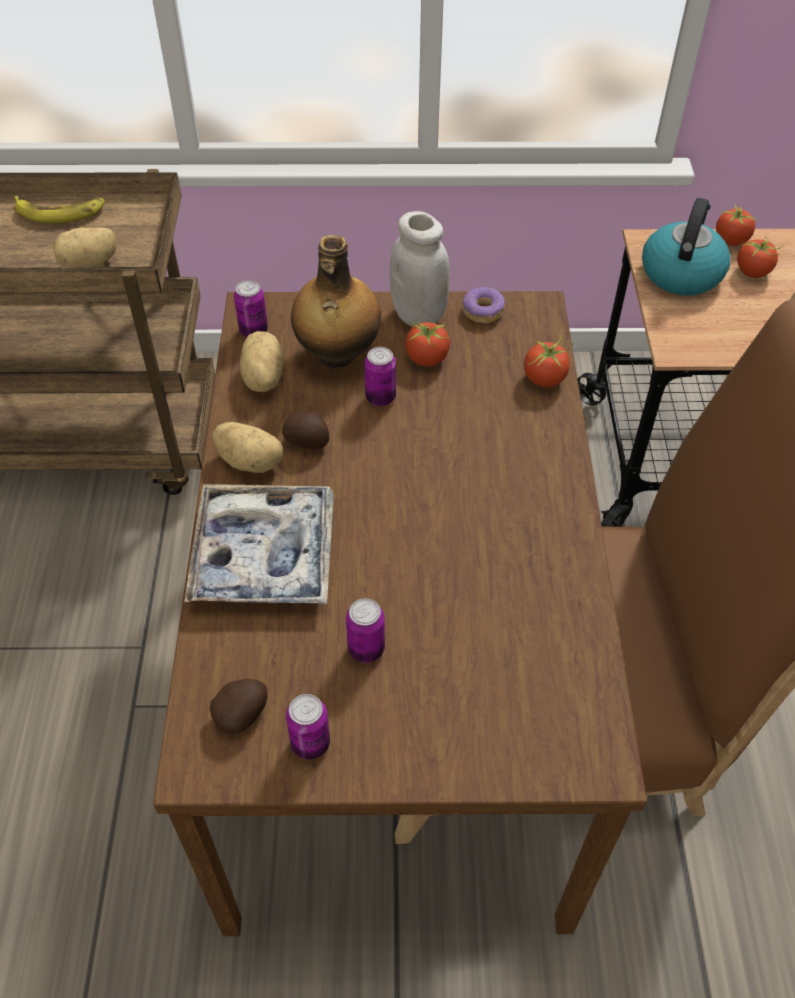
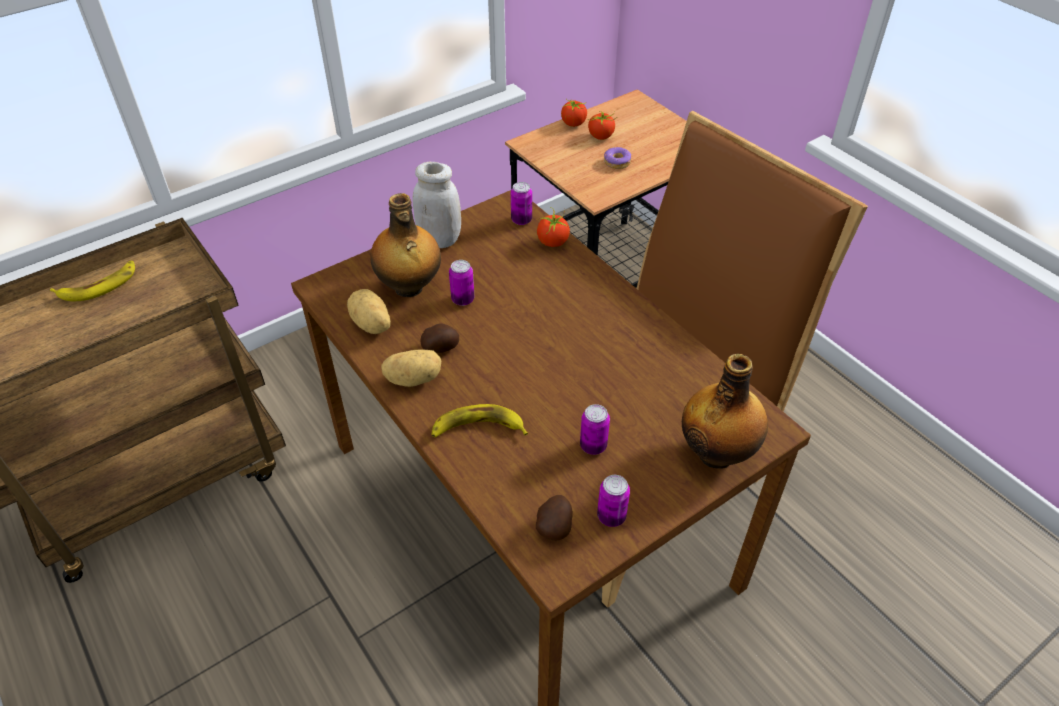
camera: 35 degrees left, 5 degrees down
potato [53,227,117,267] -> none
tray [184,484,334,604] -> banana [431,404,528,437]
can [234,280,268,337] -> can moved to [511,182,532,225]
tomato [405,321,451,367] -> none
donut [462,287,505,323] -> donut moved to [604,147,631,169]
kettle [642,198,730,295] -> none
none -> bottle [682,354,768,469]

